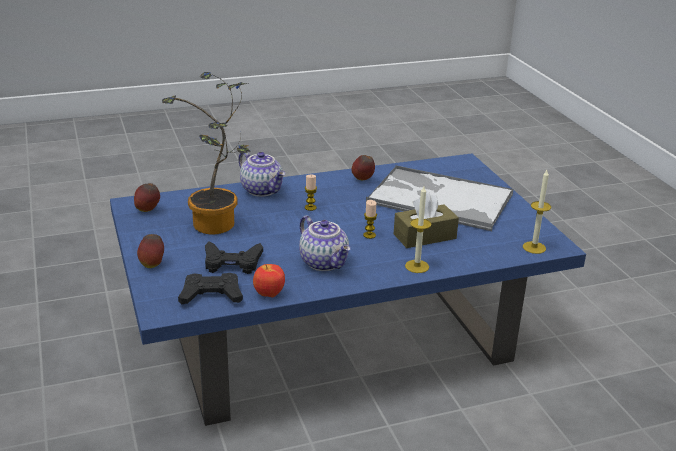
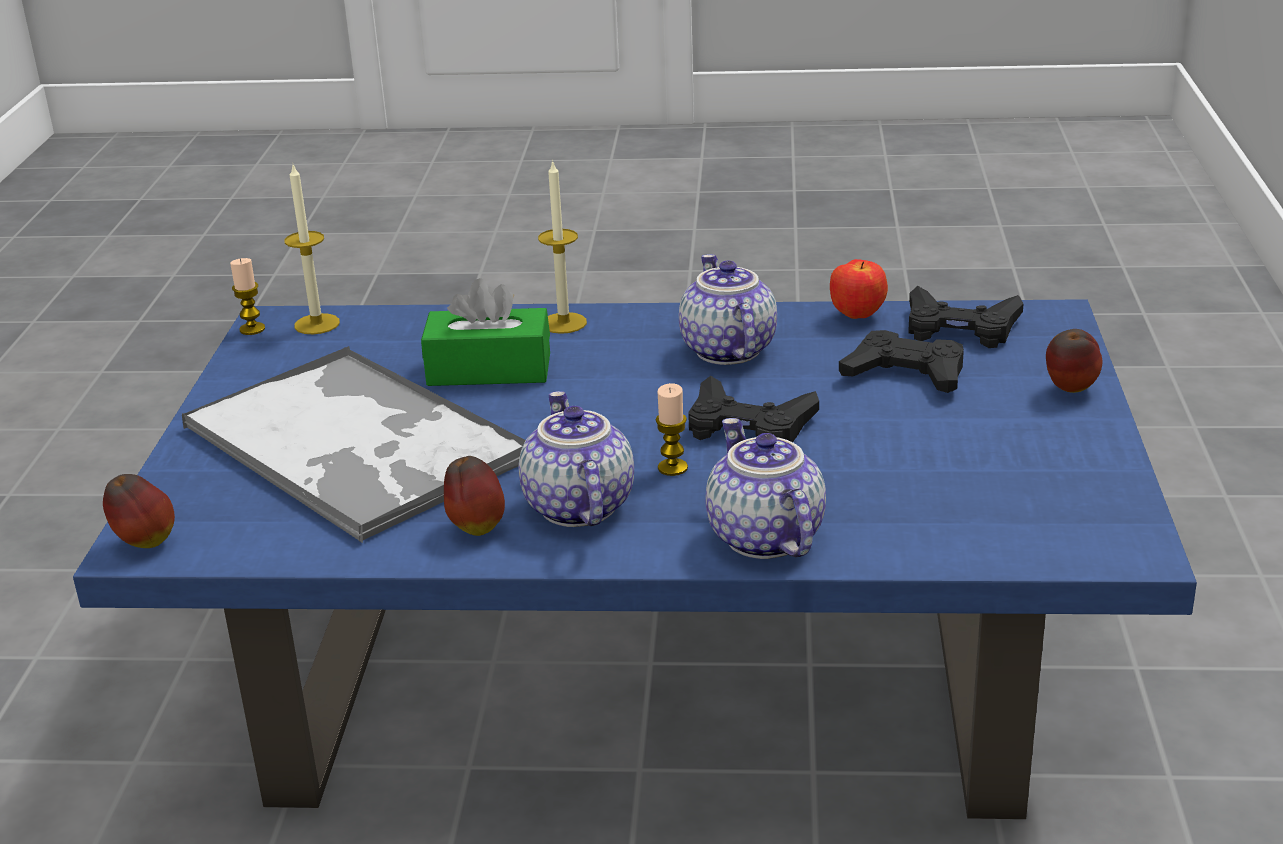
camera: 155 degrees left, 0 degrees up
apple [134,183,160,212] -> apple moved to [103,474,175,548]
potted plant [162,72,251,234] -> none
candle [363,200,377,239] -> candle moved to [230,258,265,335]
brown tissue box [394,192,459,248] -> green tissue box [421,278,550,386]
none -> teapot [519,391,634,527]
none -> black game controller [688,376,819,442]

